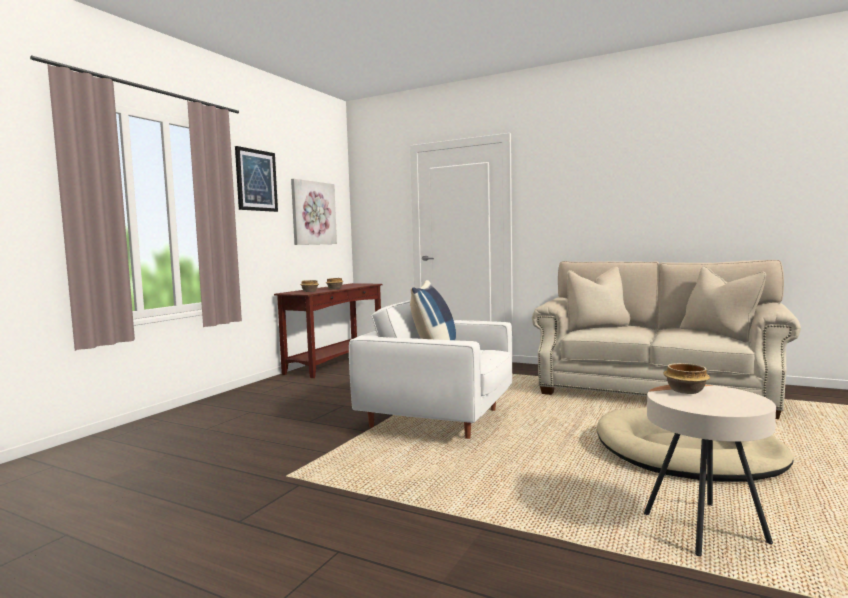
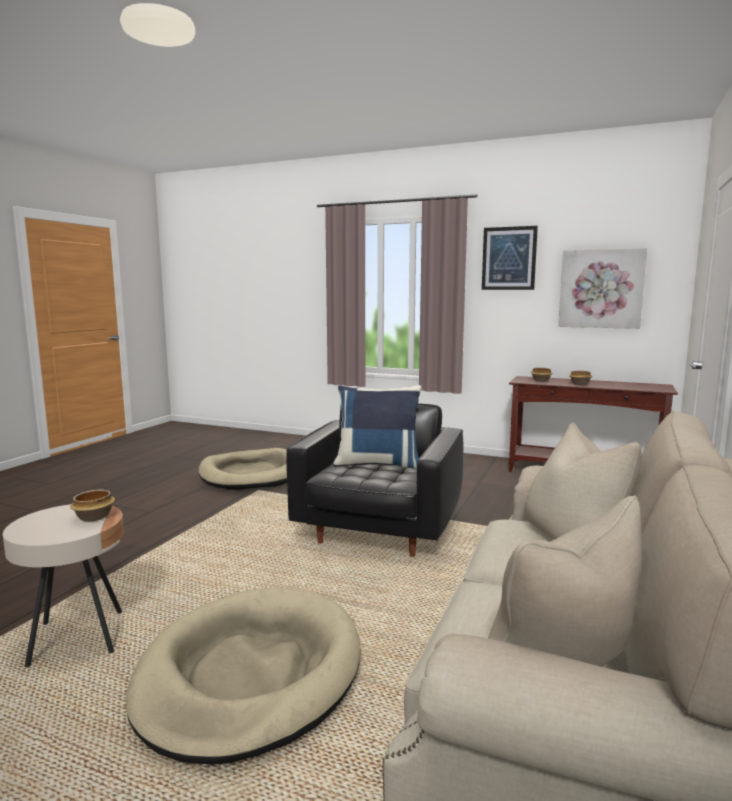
camera: 85 degrees right, 5 degrees up
white armchair [349,300,512,439] -> black armchair [286,403,463,557]
none -> beige dog bed [198,448,287,490]

